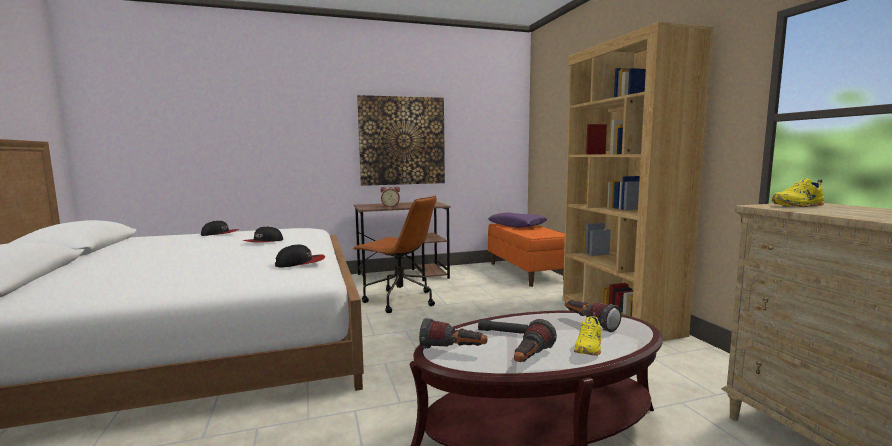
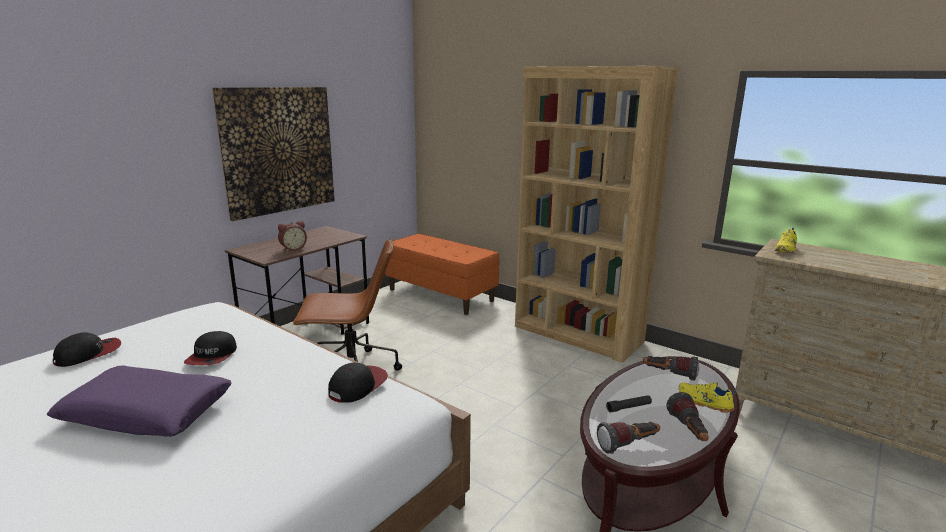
camera: 35 degrees left, 10 degrees up
purple pillow [488,213,547,228] -> purple pillow moved to [47,365,231,437]
yellow shoe [574,312,601,356] -> yellow shoe turned 135 degrees clockwise [679,382,736,413]

